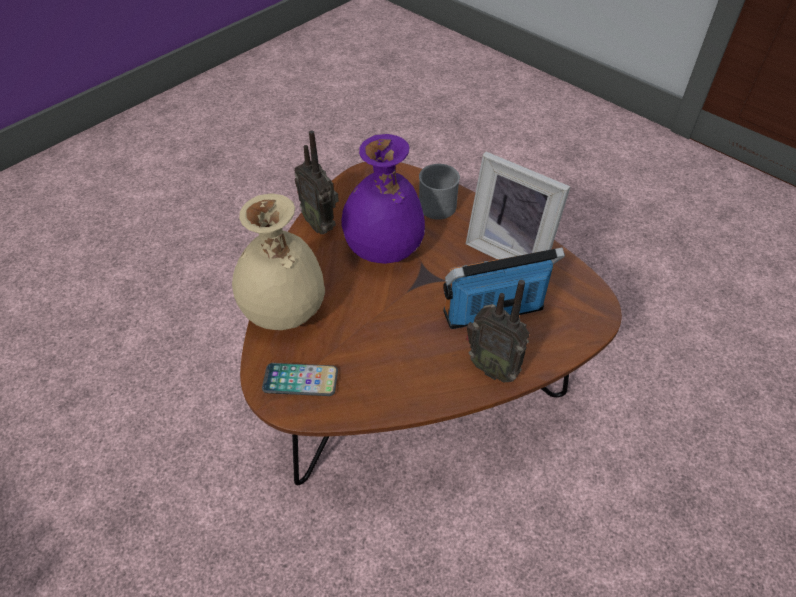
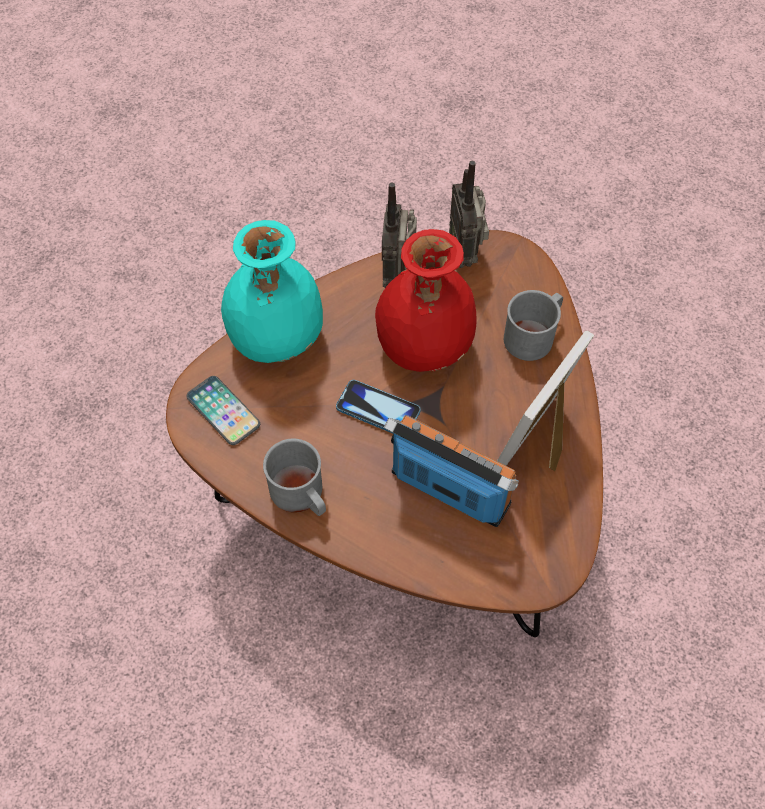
camera: 45 degrees right, 10 degrees up
beige vase [232,193,325,330] -> turquoise vase [221,220,323,363]
purple vase [341,134,425,264] -> red vase [375,229,477,372]
picture frame [466,152,570,259] -> picture frame turned 45 degrees clockwise [497,331,594,471]
radio [466,280,529,382] -> radio moved to [449,161,489,268]
none -> grey mug [263,439,326,516]
none -> phone [336,380,421,433]

